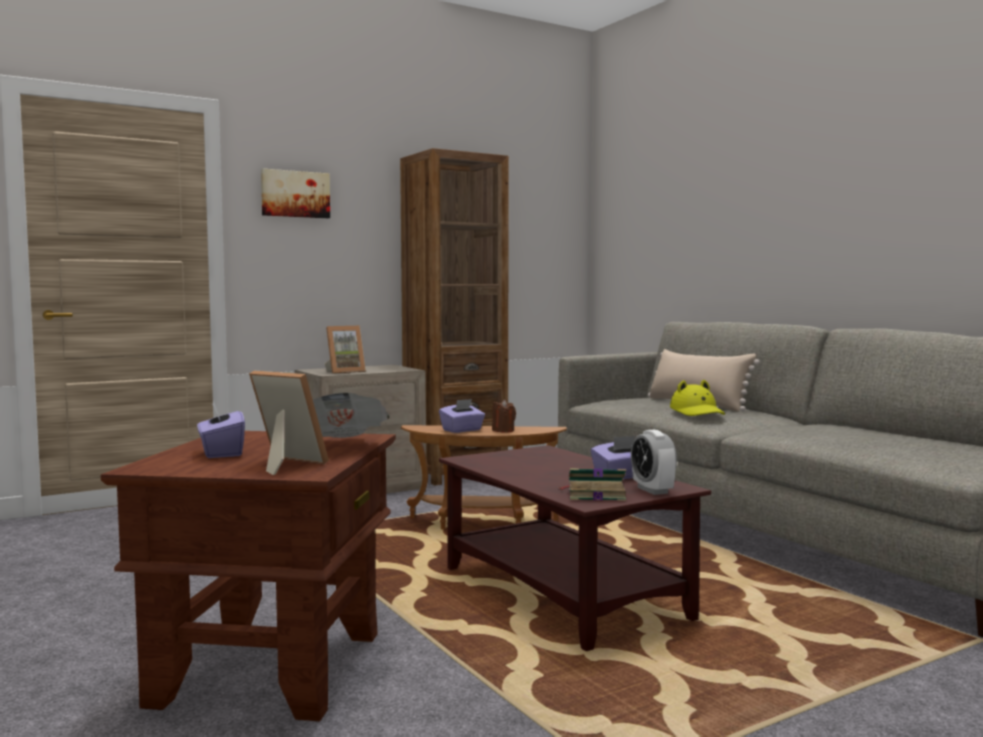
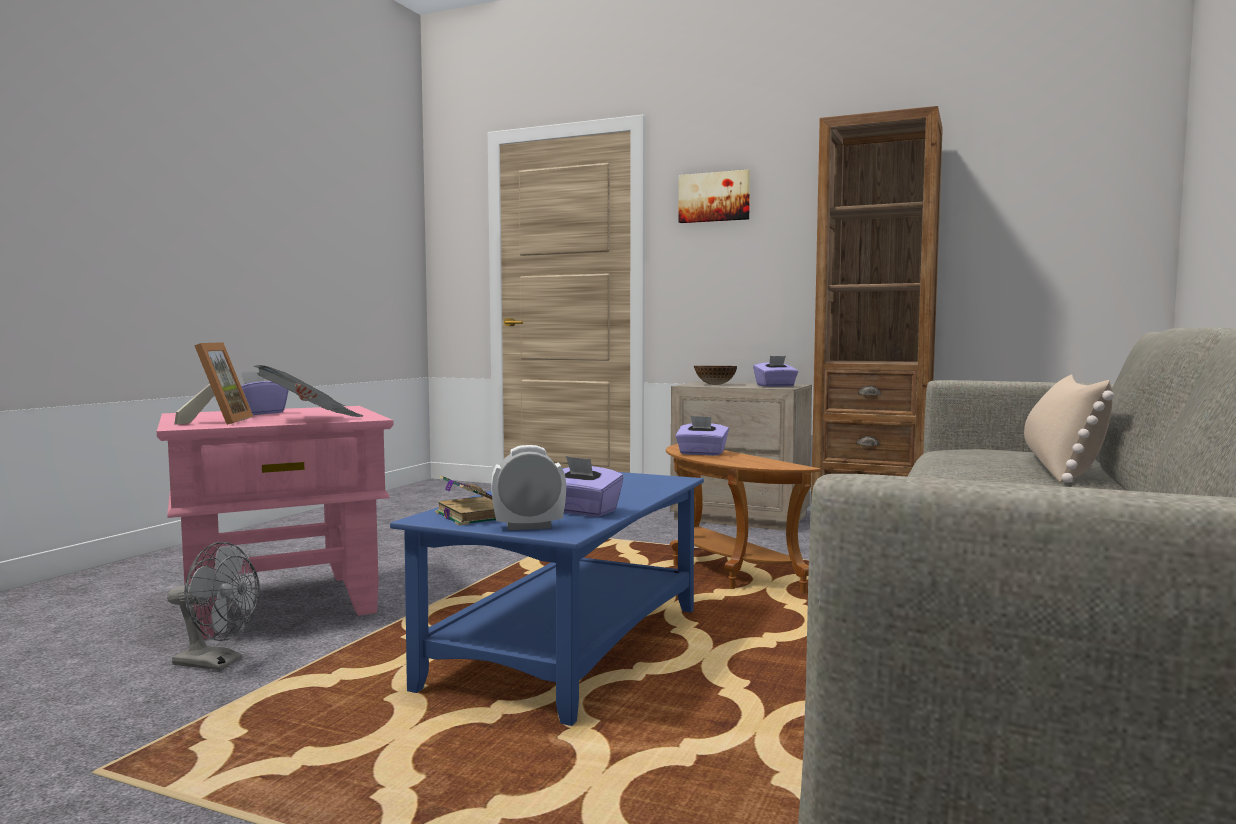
camera: 55 degrees right, 0 degrees up
brown side table [101,431,396,721] -> pink side table [157,406,393,639]
picture frame [325,326,366,374] -> bowl [694,366,737,385]
brown coffee table [439,445,711,651] -> blue coffee table [390,468,704,726]
brown candle [492,399,516,433] -> none
alarm clock [631,430,677,495] -> alarm clock turned 45 degrees clockwise [491,445,566,530]
yellow hat [670,380,725,416] -> none
none -> grey fan [167,542,260,670]
none -> purple tissue box [753,356,798,387]

